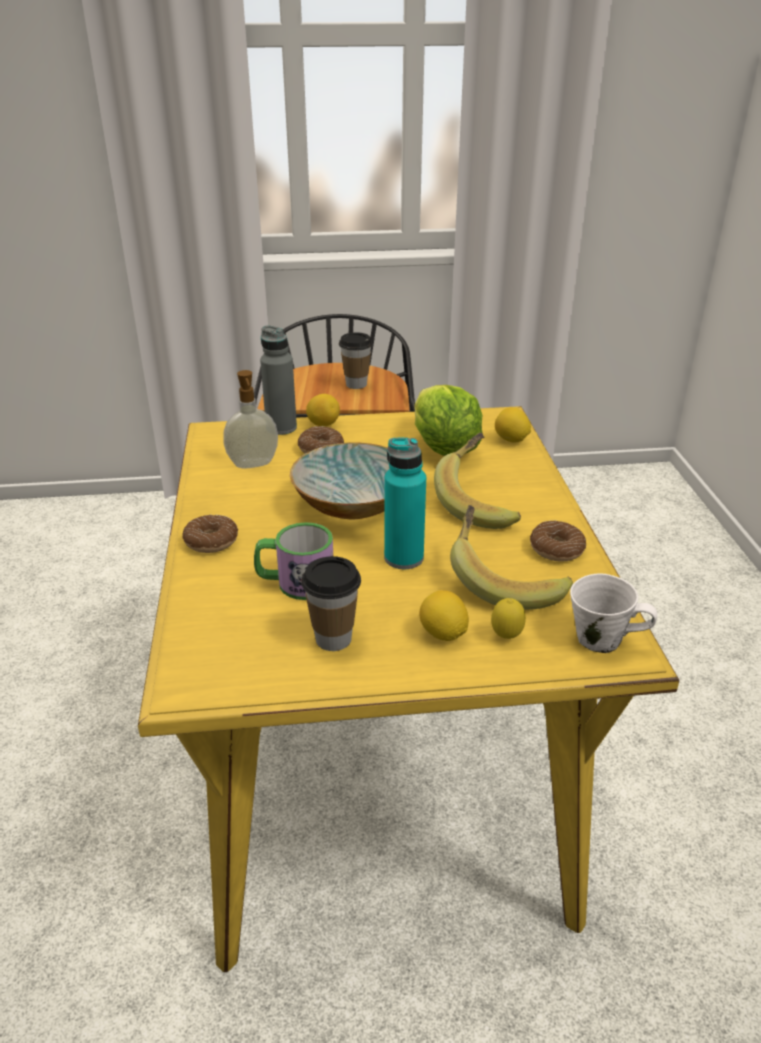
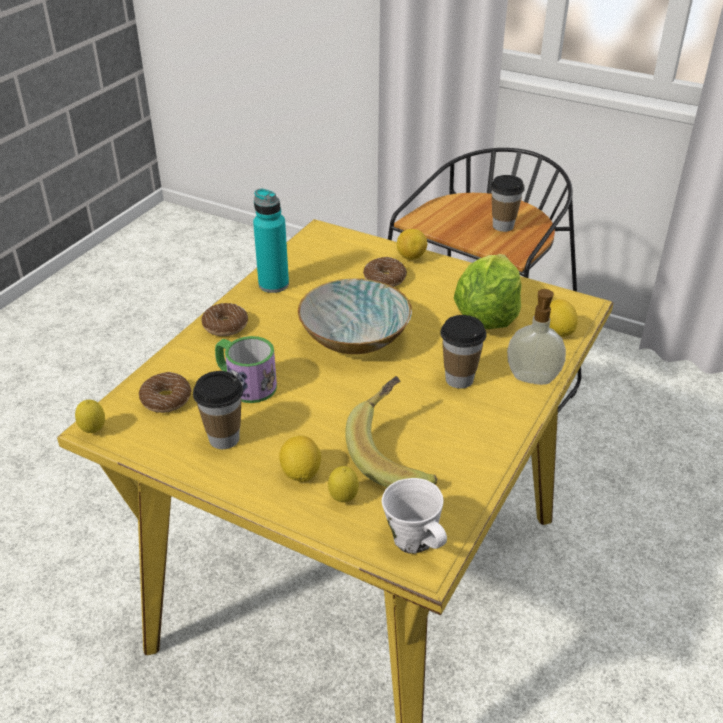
camera: 35 degrees right, 5 degrees up
soap dispenser [223,370,278,468] -> soap dispenser moved to [507,289,566,385]
grey bottle [260,325,297,435] -> none
turquoise bottle [384,437,426,569] -> turquoise bottle moved to [253,189,289,293]
banana [434,433,521,529] -> cup [440,315,487,389]
donut [530,521,586,562] -> donut moved to [139,372,192,413]
none -> lemon [75,400,105,433]

